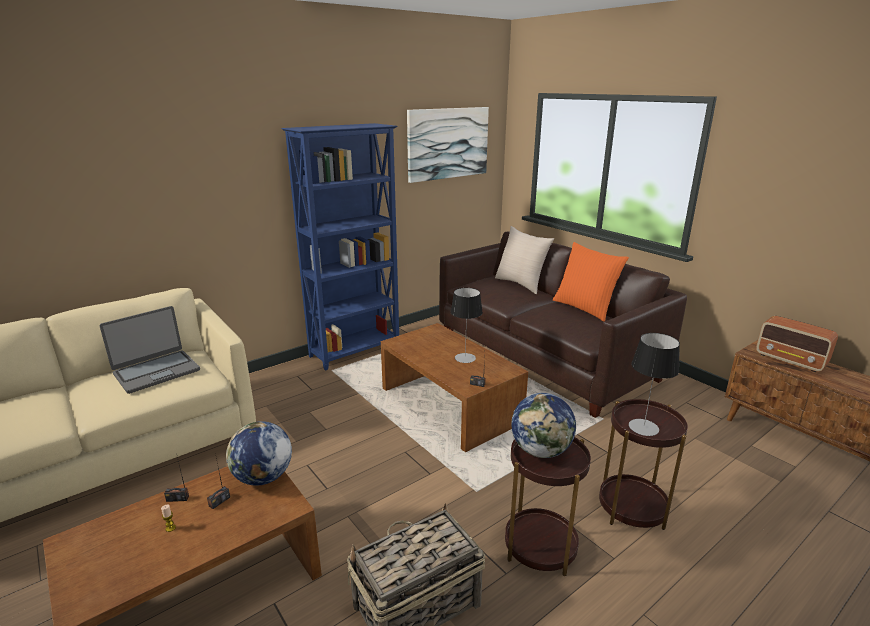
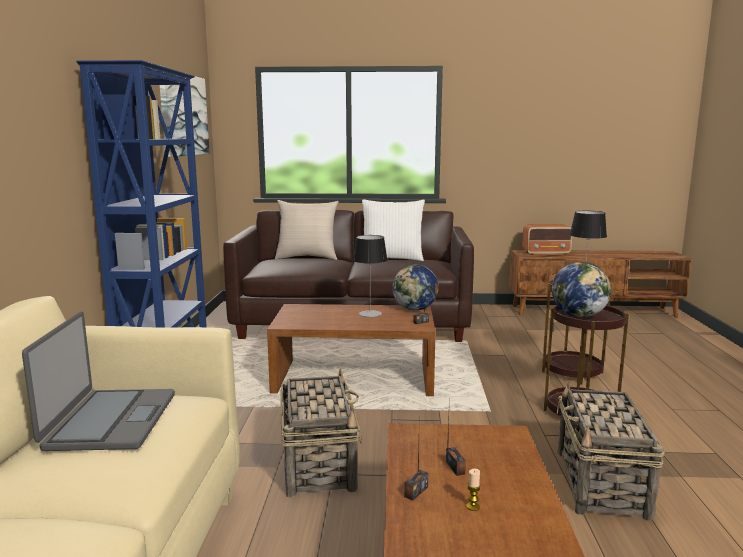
camera: 50 degrees left, 10 degrees down
globe [226,421,292,486] -> globe moved to [392,265,439,310]
orange pillow [553,242,629,321] -> white pillow [362,199,425,261]
none -> basket [280,368,361,498]

